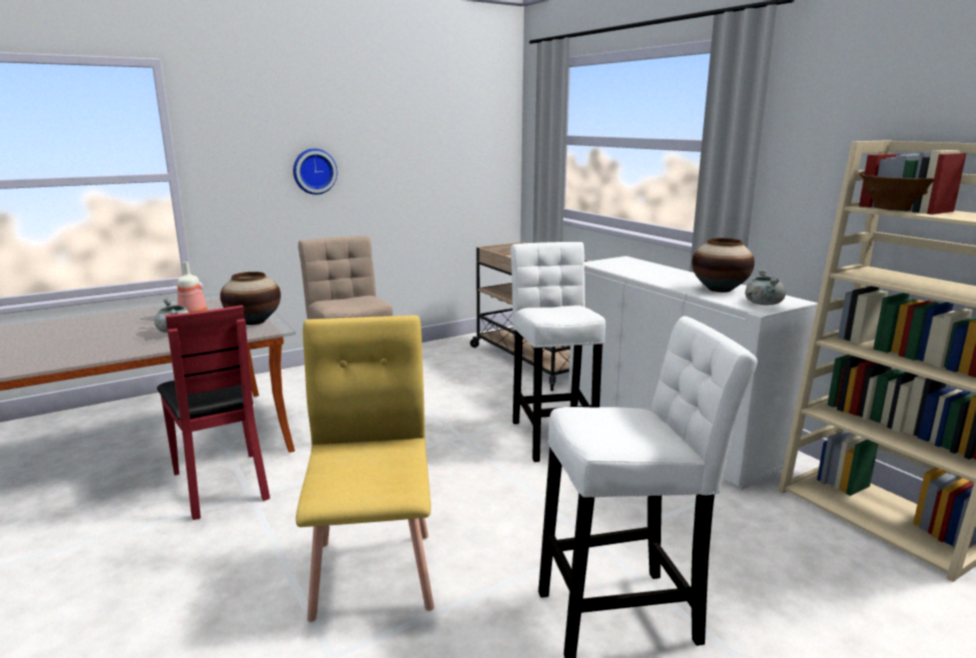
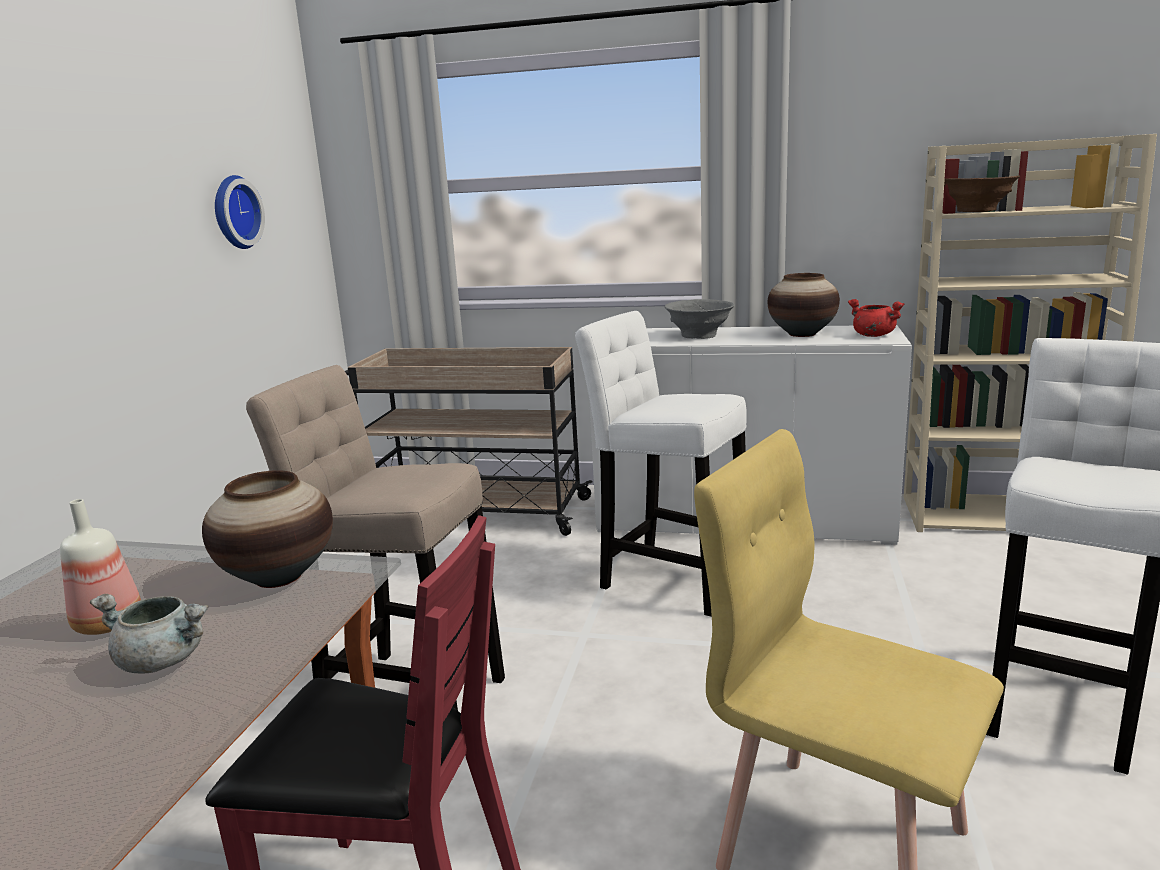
camera: 45 degrees left, 0 degrees up
wall clock [293,149,337,195] -> wall clock moved to [215,175,265,249]
grey cooking pot [745,269,786,305] -> red cooking pot [848,299,904,337]
none -> grey bowl [665,299,734,339]

